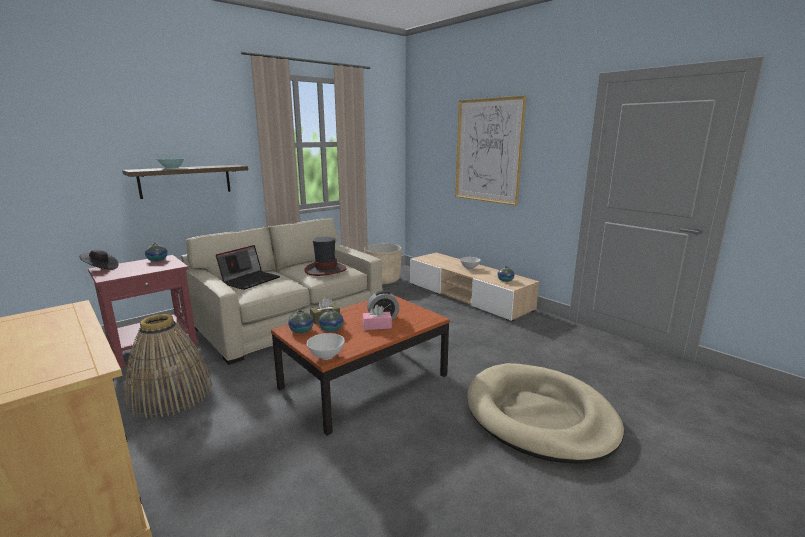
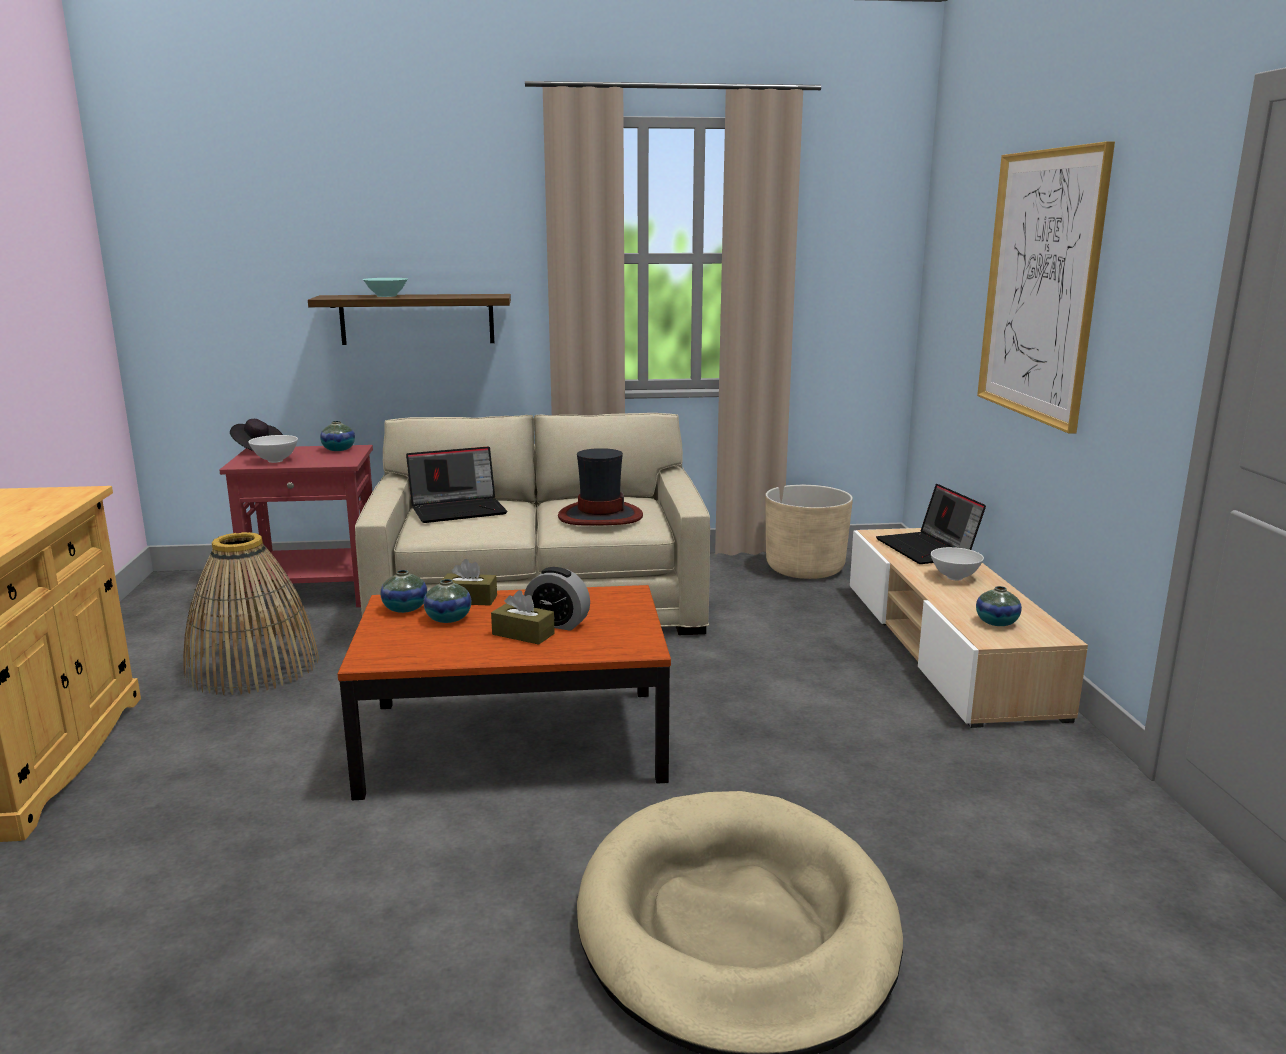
camera: 35 degrees right, 0 degrees up
white bowl [307,333,345,360] -> white bowl moved to [249,435,298,463]
pink tissue box [363,305,392,330] -> brown tissue box [491,590,555,645]
none -> laptop [876,484,986,564]

